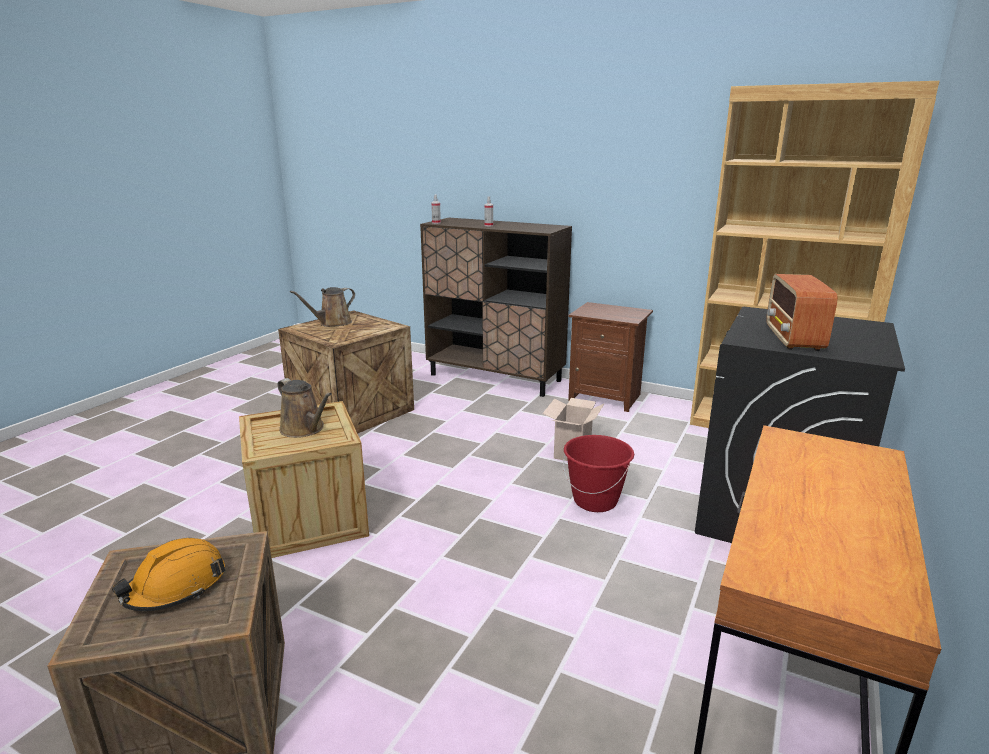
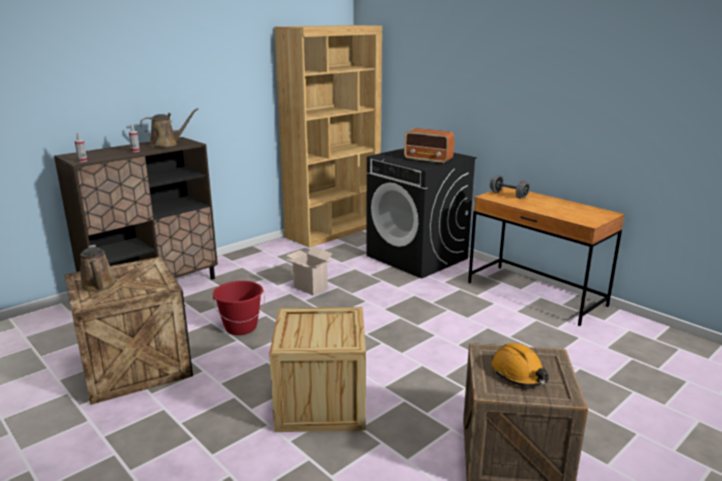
camera: 70 degrees left, 0 degrees up
brown watering can [278,378,332,438] -> brown watering can moved to [140,108,198,147]
red bucket [563,435,634,512] -> red bucket moved to [212,281,265,335]
brown nightstand [568,302,653,412] -> none
none -> grey dumbbell [490,175,530,198]

